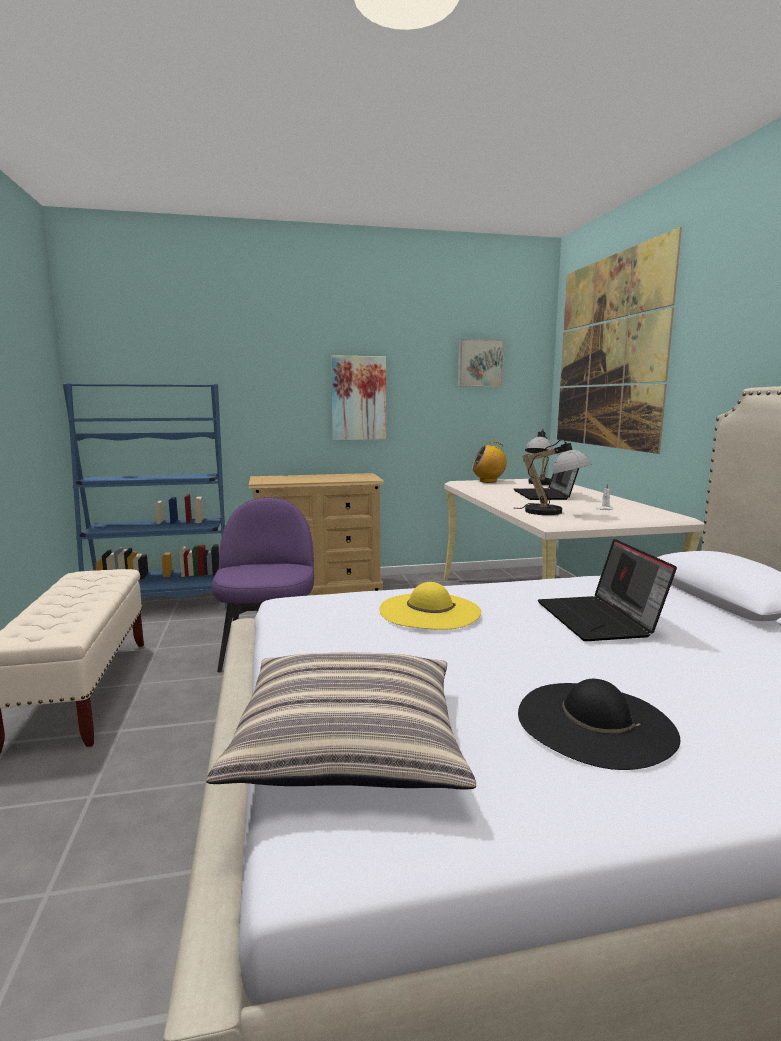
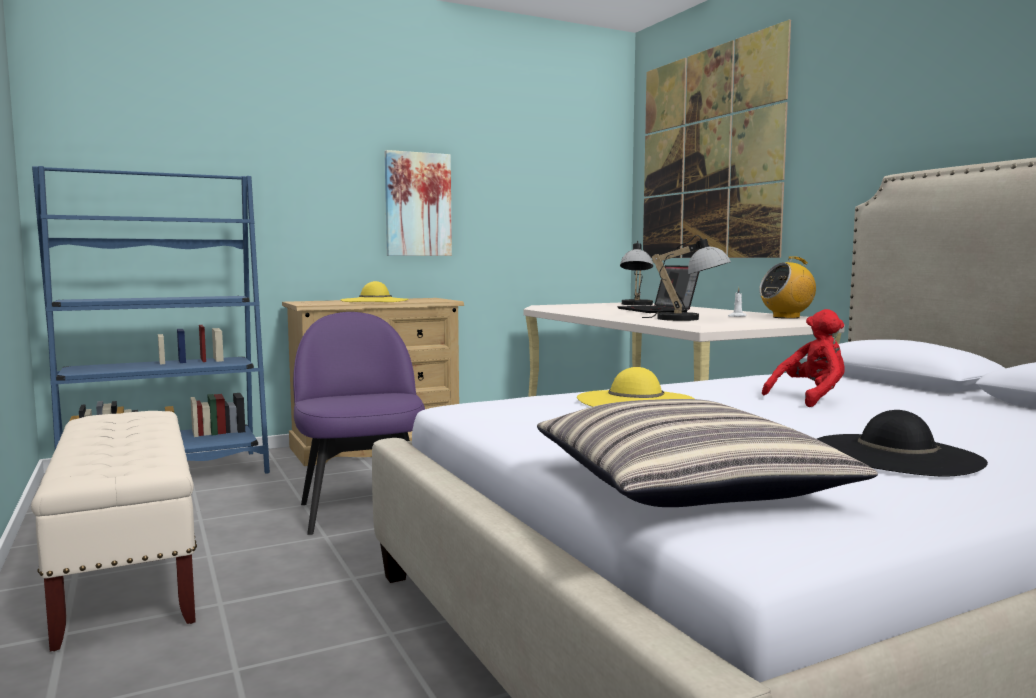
camera: 15 degrees left, 5 degrees down
picture [458,339,504,387] -> none
radio [472,441,507,483] -> radio moved to [759,256,816,319]
laptop [538,539,677,641] -> red plush toy [762,309,845,407]
none -> yellow hat [341,281,409,302]

